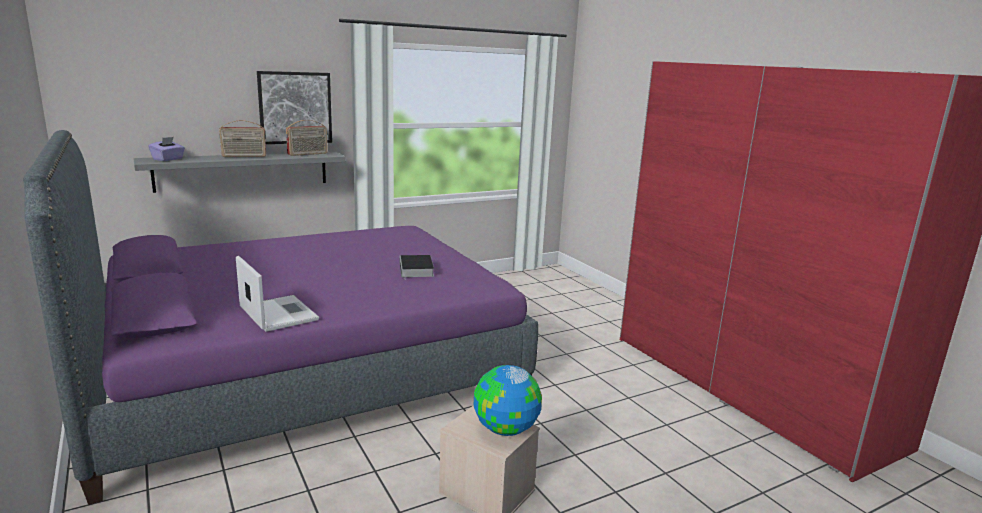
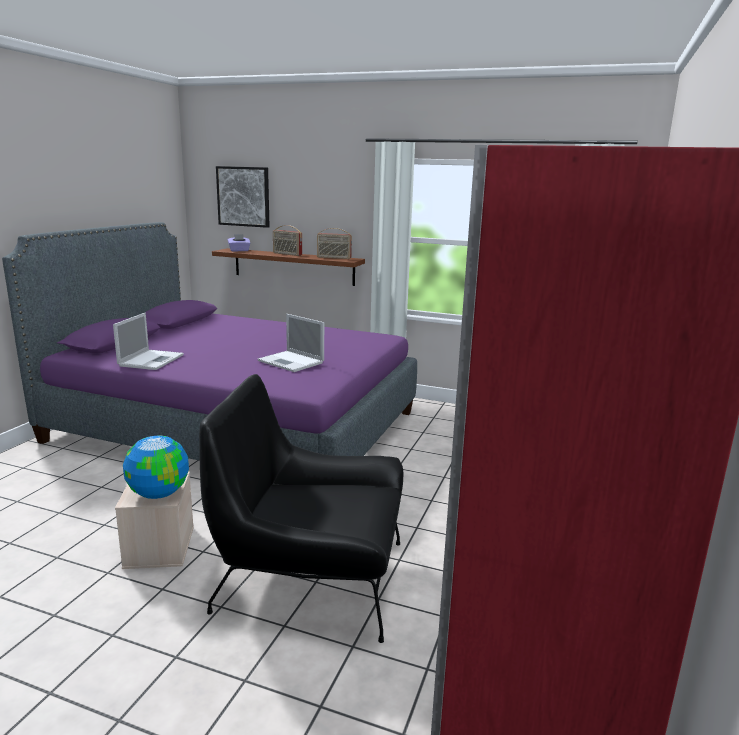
camera: 50 degrees right, 0 degrees up
grey shelf [133,151,346,193] -> brown shelf [212,248,365,286]
picture [257,71,332,144] -> picture moved to [216,166,270,228]
book [400,255,434,280] -> laptop [258,314,324,372]
none -> black armchair [199,374,403,643]

